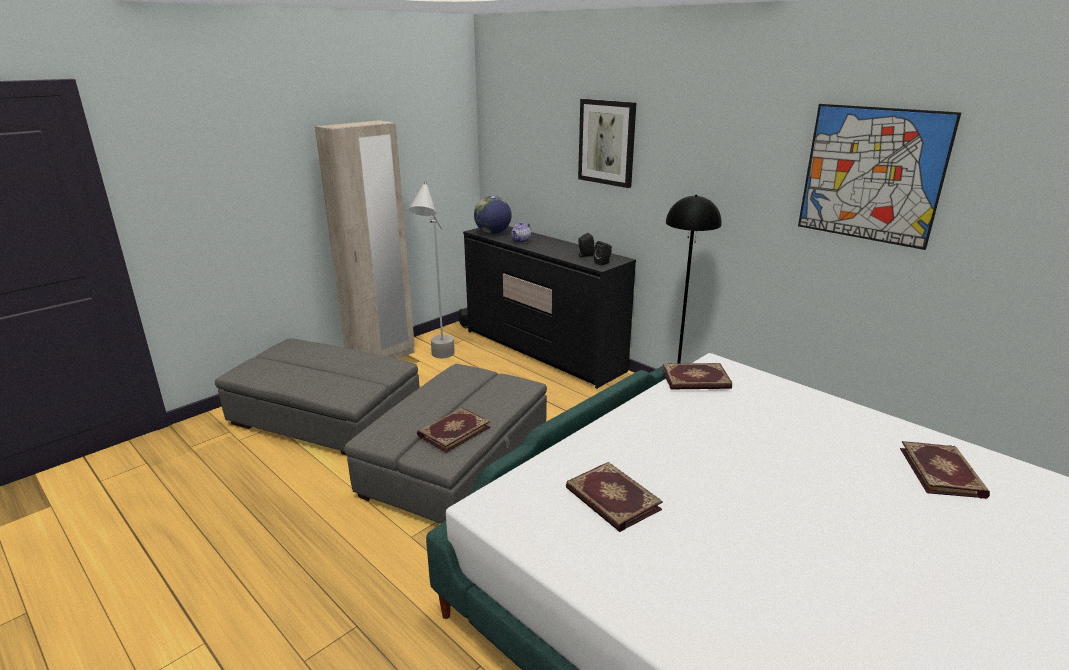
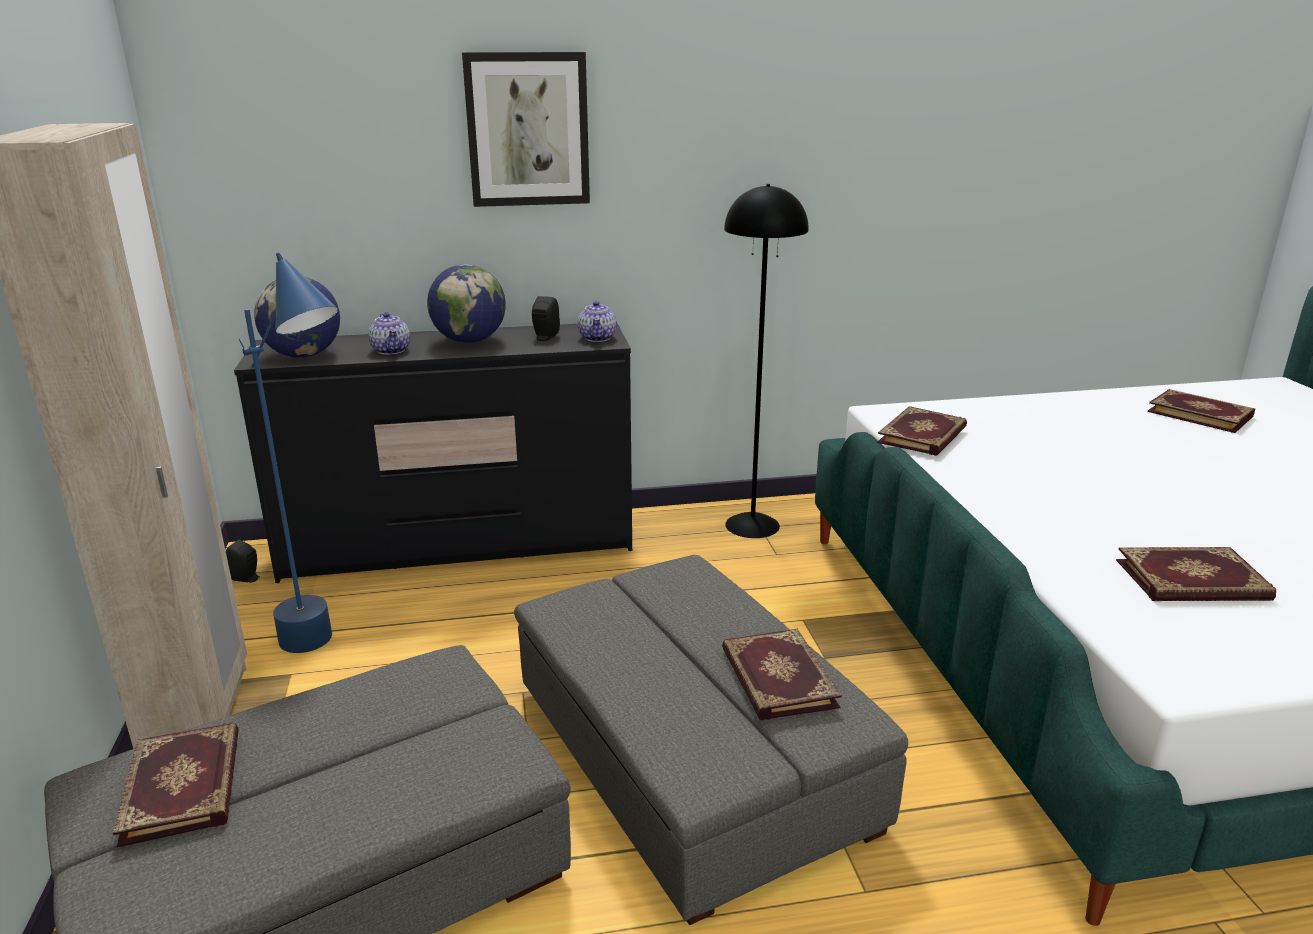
camera: 55 degrees left, 0 degrees up
grey floor lamp [409,181,455,358] -> blue floor lamp [239,253,338,653]
black speaker [594,241,612,266] -> teapot [578,301,616,342]
picture [798,104,961,250] -> none
none -> book [113,723,239,848]
none -> globe [427,264,506,343]

